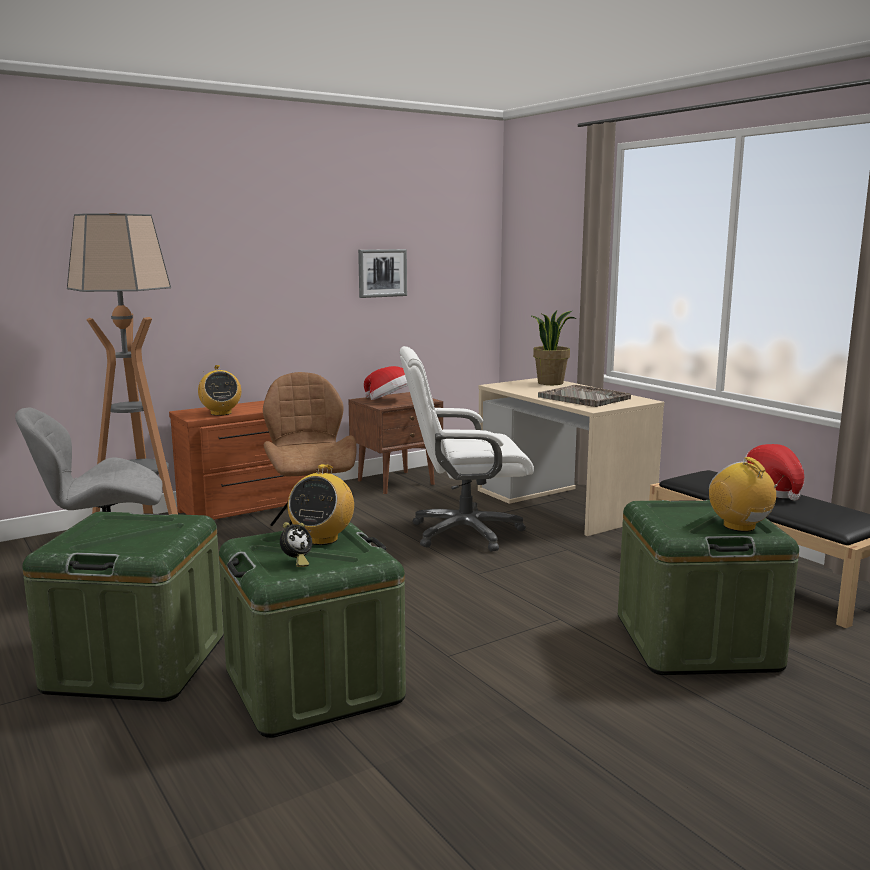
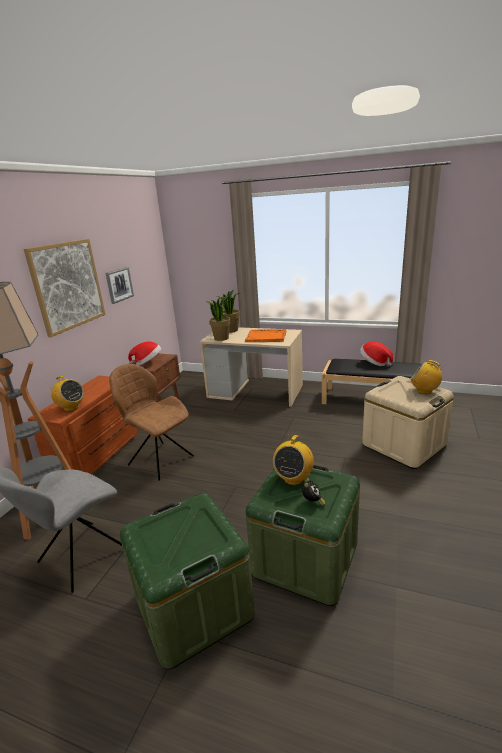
camera: 35 degrees left, 10 degrees up
radio [288,464,354,545] -> radio turned 45 degrees clockwise [273,435,314,485]
white office chair [400,346,534,552] -> none
grey tray [538,385,631,407] -> orange tray [245,329,287,342]
green storage box [618,500,799,675] -> beige storage box [362,376,454,469]
none -> picture [24,239,106,337]
none -> potted plant [205,296,230,341]

